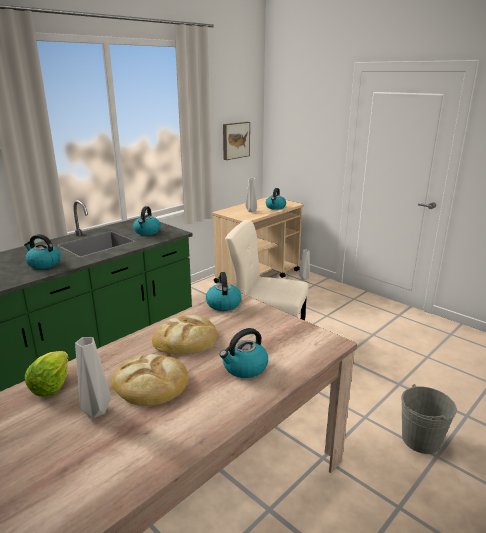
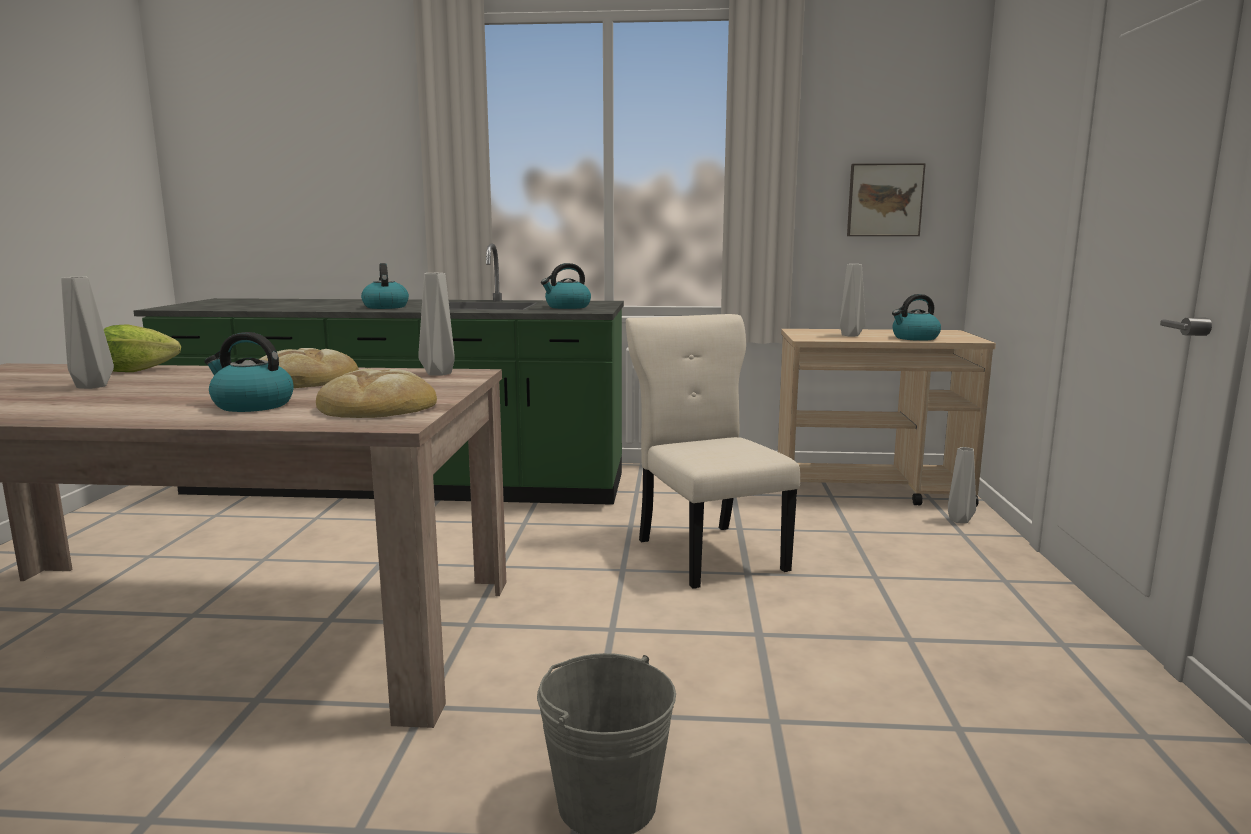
camera: 50 degrees right, 10 degrees down
bread [112,354,188,406] -> bread moved to [316,369,437,418]
kettle [206,272,242,311] -> grey vase [418,273,455,376]

